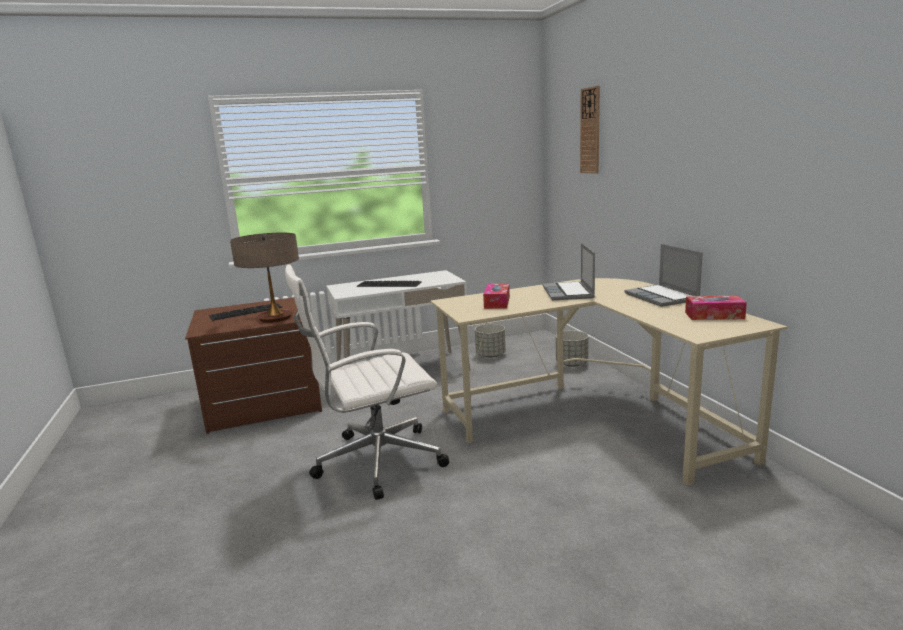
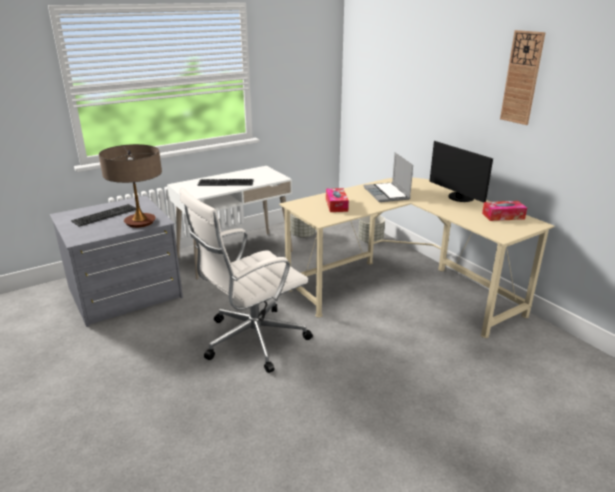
camera: 15 degrees left, 10 degrees up
brown dresser [185,297,322,434] -> grey dresser [50,195,183,327]
wall clock [580,86,600,174] -> wall clock moved to [500,30,546,125]
laptop [624,244,703,307] -> monitor [429,141,493,203]

